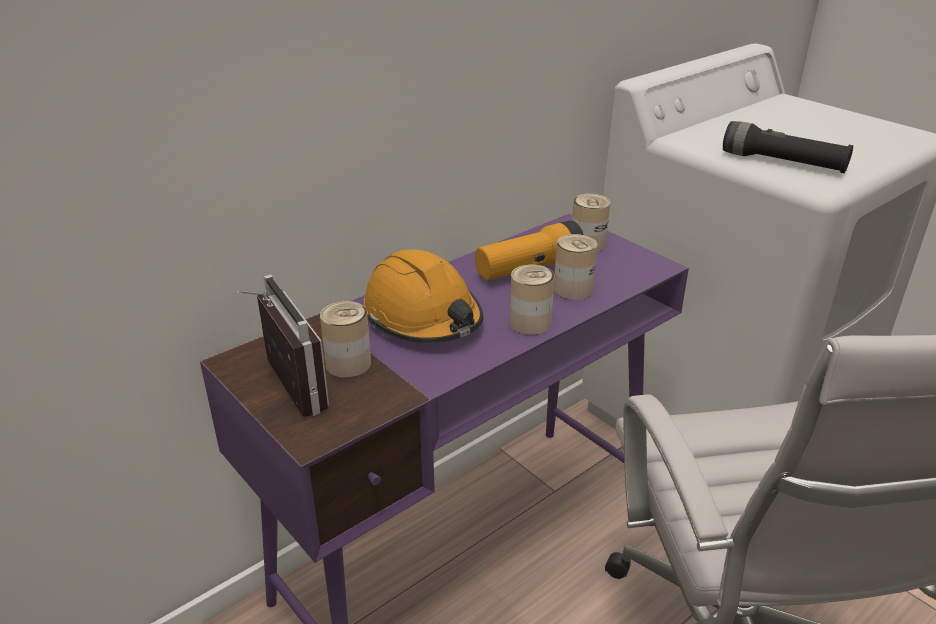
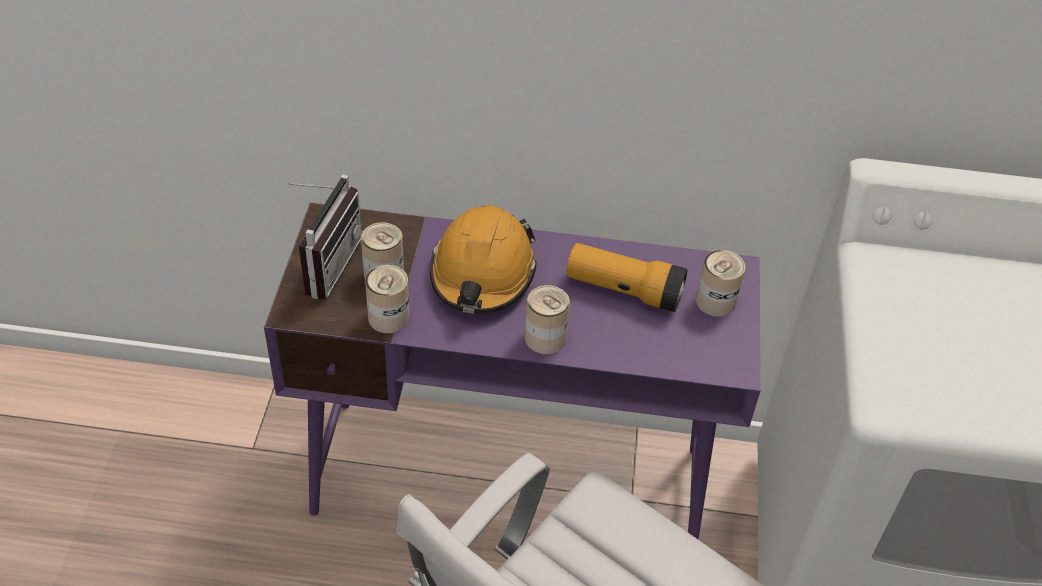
camera: 45 degrees right, 15 degrees up
can [554,234,597,300] -> can moved to [365,265,410,333]
black flashlight [723,121,853,173] -> none

